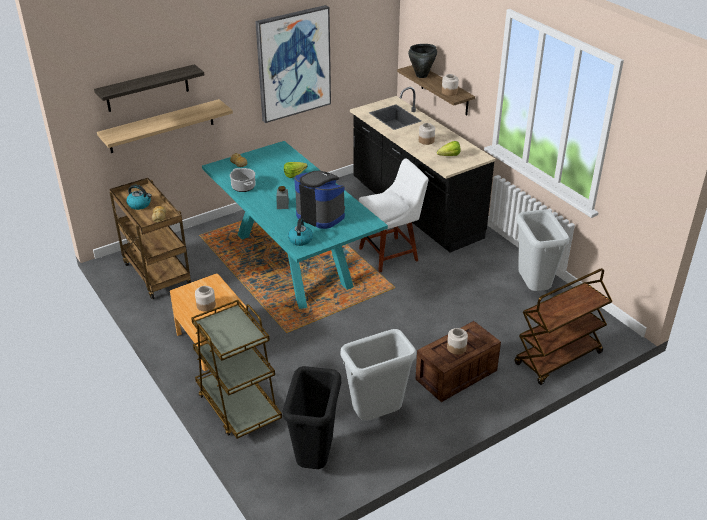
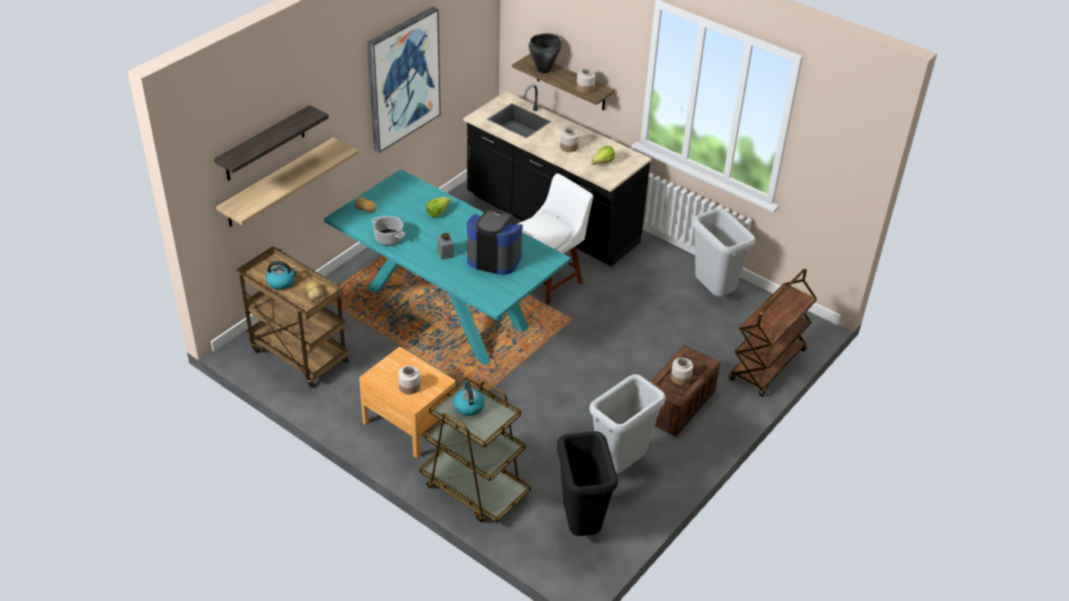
camera: 20 degrees left, 5 degrees up
kettle [288,218,313,246] -> kettle moved to [454,380,485,416]

